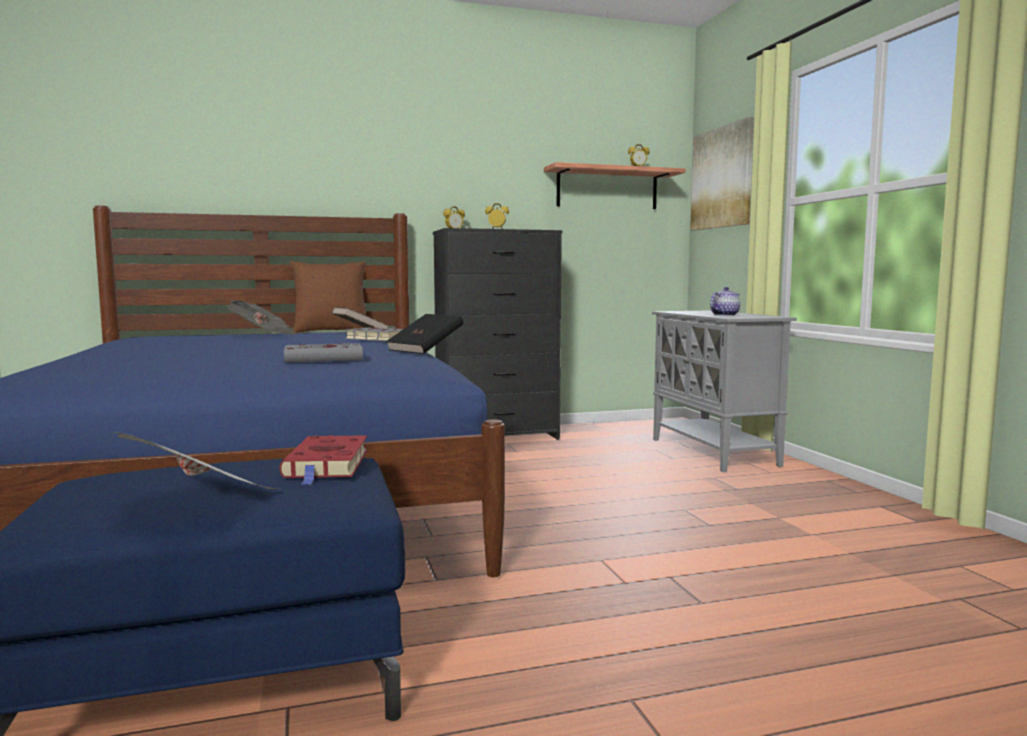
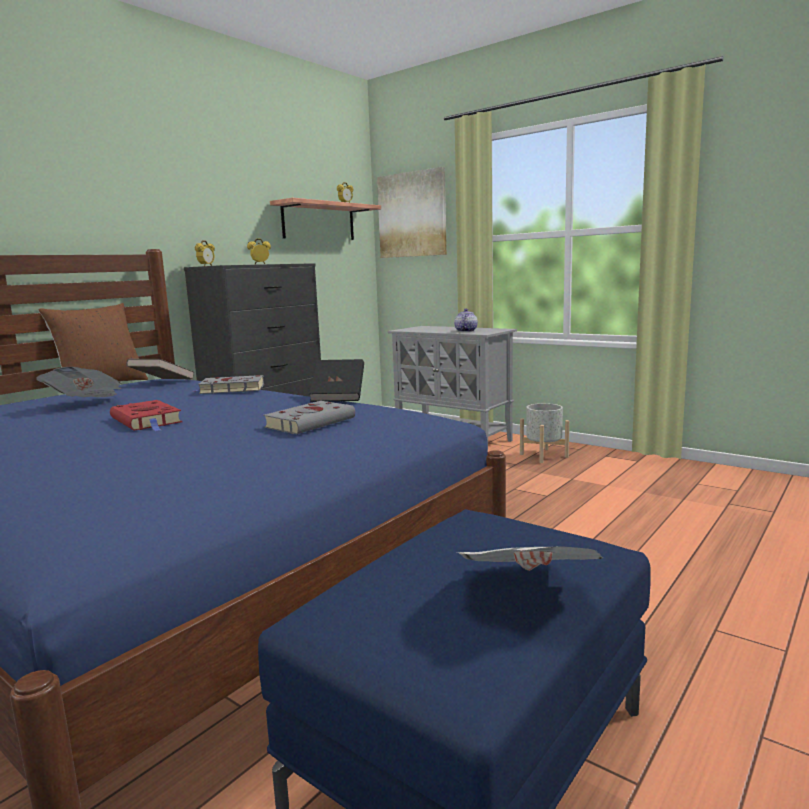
camera: 35 degrees left, 5 degrees up
red book [279,435,368,485] -> red book moved to [110,400,182,431]
none -> grey planter [520,403,569,463]

